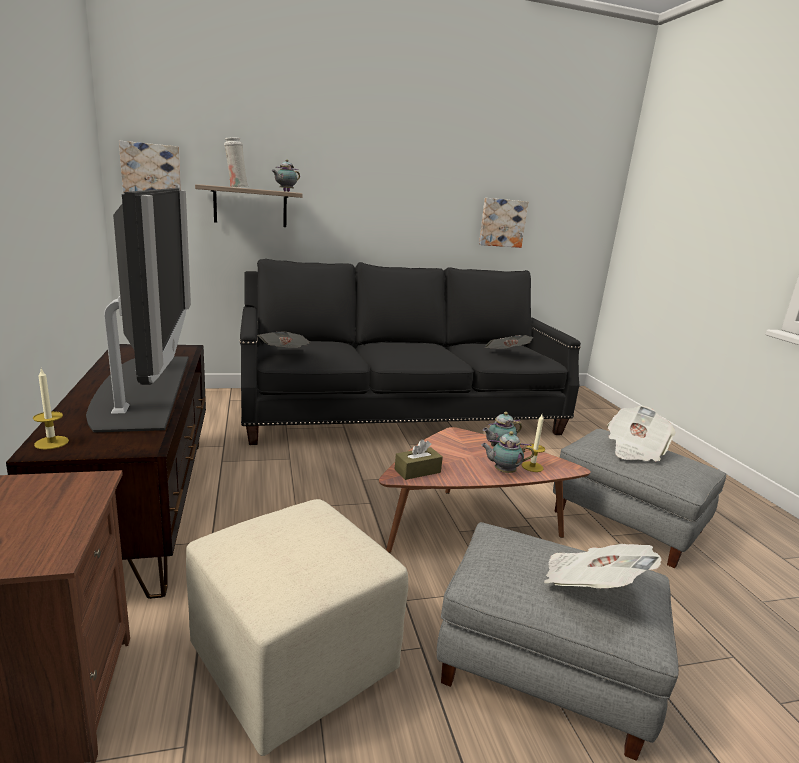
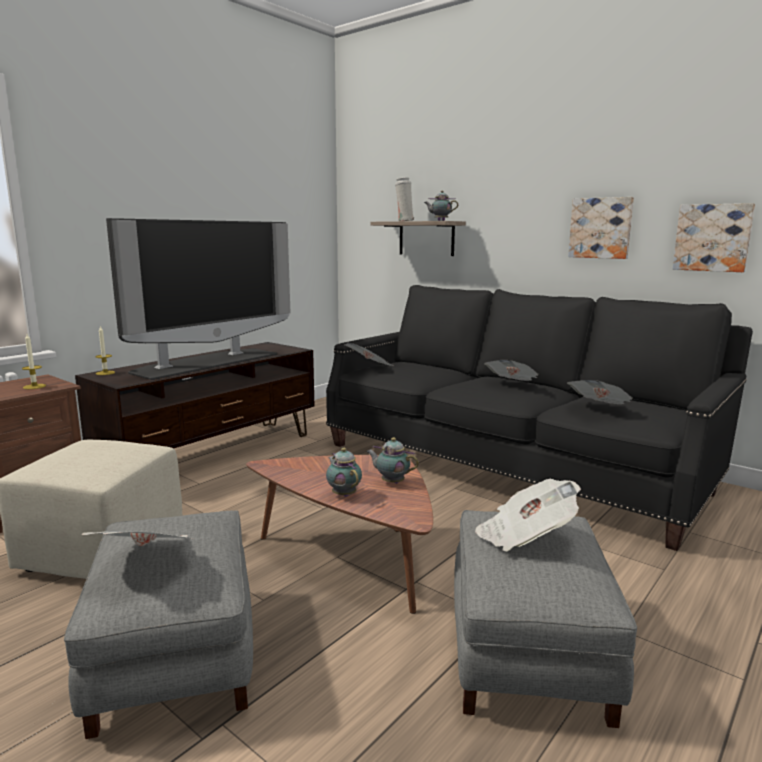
camera: 55 degrees right, 5 degrees down
picture [119,141,181,194] -> picture moved to [568,197,634,259]
brown tissue box [394,439,443,480] -> none
candle [522,414,545,472] -> candle moved to [22,334,46,389]
none -> newspaper [484,360,539,381]

